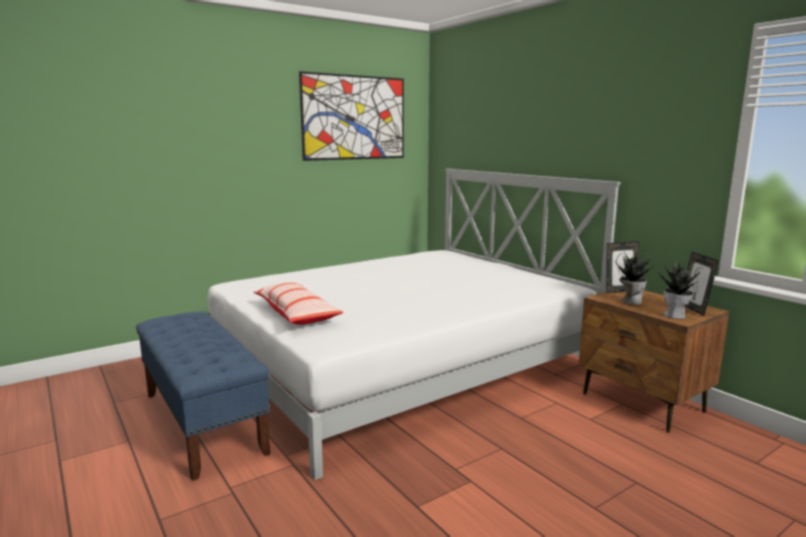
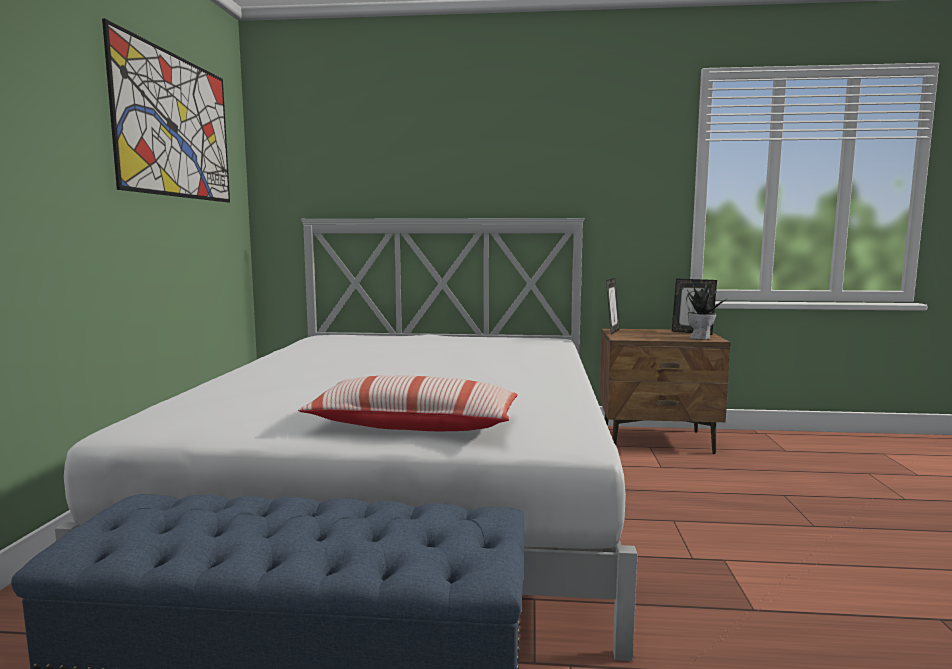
camera: 50 degrees left, 5 degrees down
potted plant [615,250,654,305] -> none

